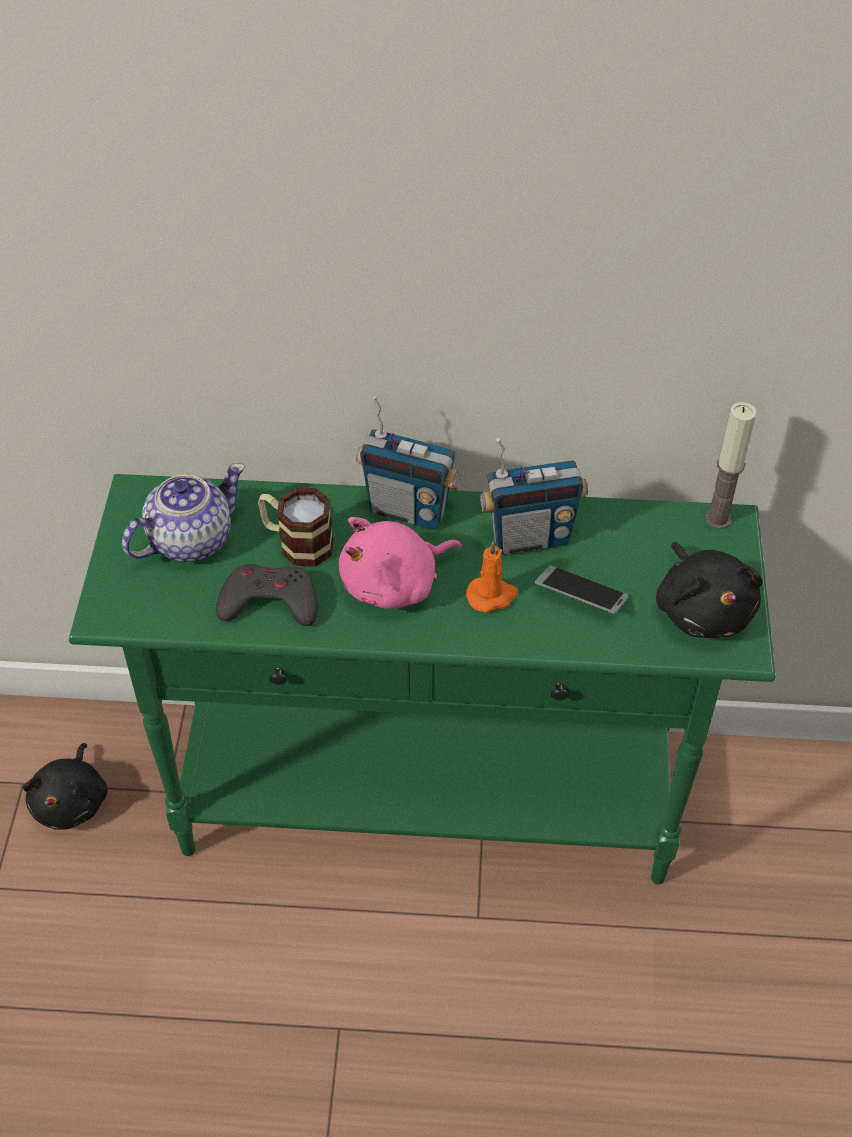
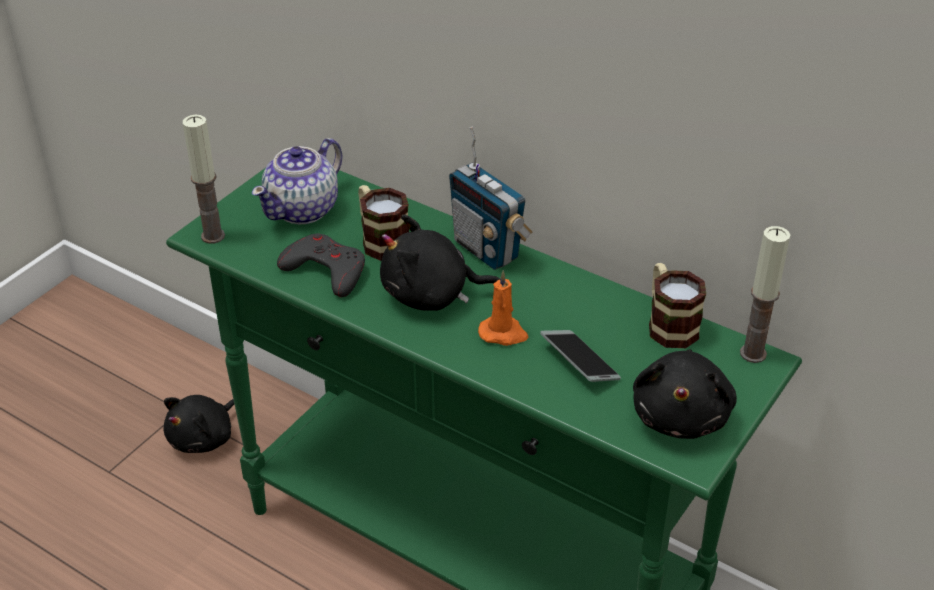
camera: 30 degrees right, 10 degrees down
teapot [122,463,245,562] -> teapot turned 135 degrees clockwise [252,138,343,224]
pink plush toy [339,517,462,609] -> black plush toy [380,214,500,311]
radio [480,438,588,555] -> none
none -> candle [183,115,225,244]
none -> mug [649,263,706,348]

